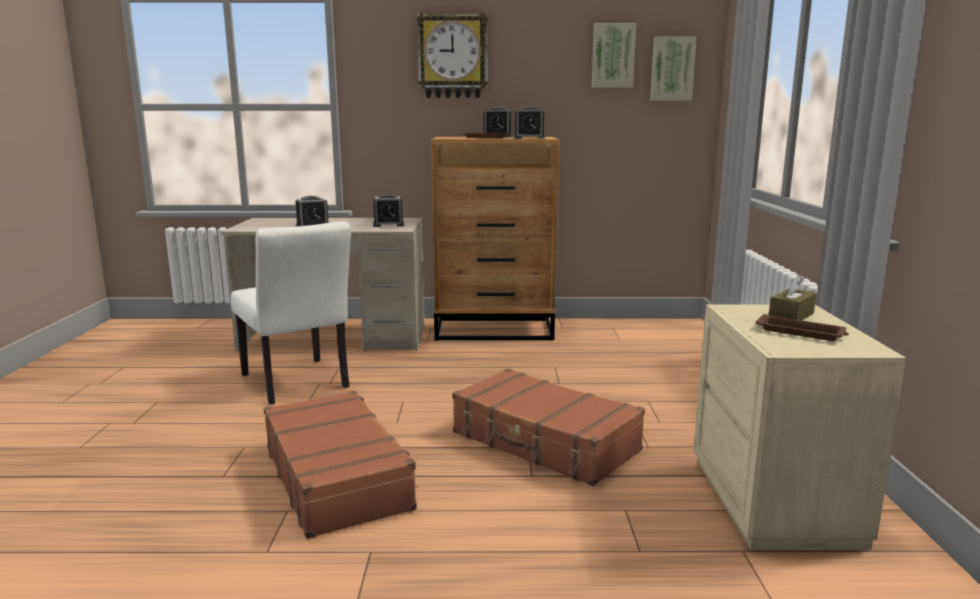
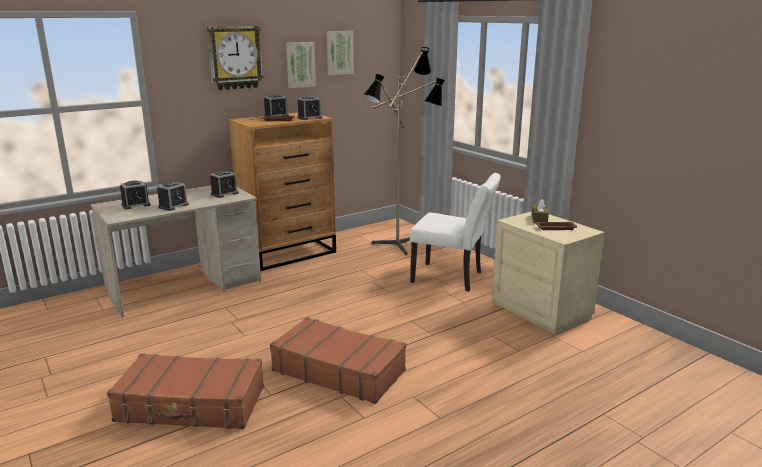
camera: 35 degrees left, 5 degrees up
white chair [231,221,351,404] -> white chair moved to [410,173,501,292]
brown suitcase [452,368,645,486] -> brown suitcase moved to [107,353,264,429]
picture [650,37,697,101] -> picture moved to [286,42,316,88]
none -> alarm clock [120,181,151,210]
none -> floor lamp [362,47,445,255]

